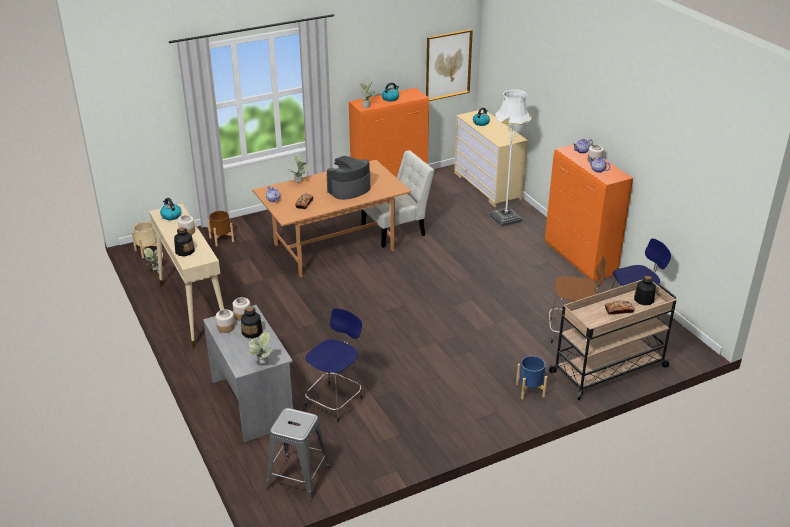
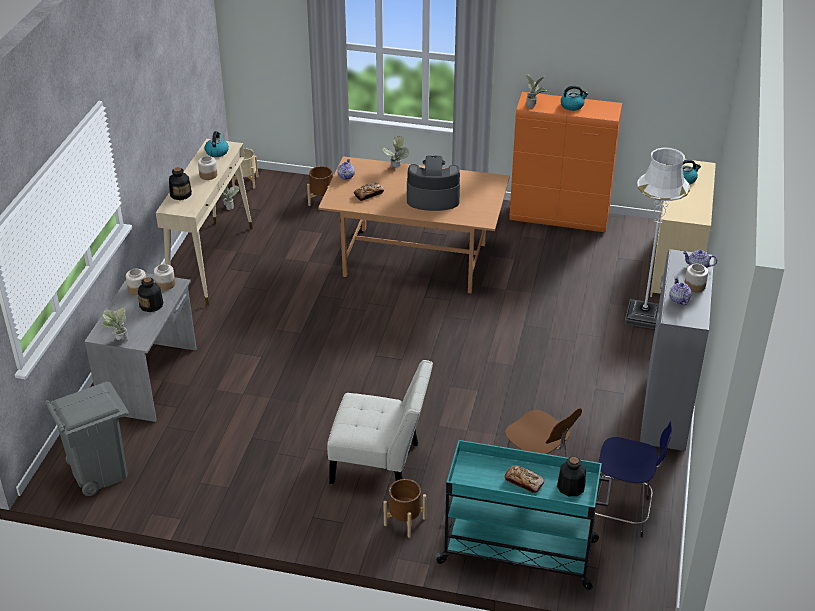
camera: 40 degrees right, 5 degrees up
grey stool [266,408,330,501] -> grey trash can [45,382,129,496]
blue stool [305,308,362,423] -> none
white chair [361,150,434,248] -> white chair moved to [327,360,433,484]
picture [426,29,473,101] -> none
blue planter [516,356,547,399] -> brown planter [383,479,426,538]
orange cabinet [545,145,633,282] -> grey cabinet [640,249,714,451]
beige cart [548,280,676,400] -> turquoise cart [435,440,612,590]

